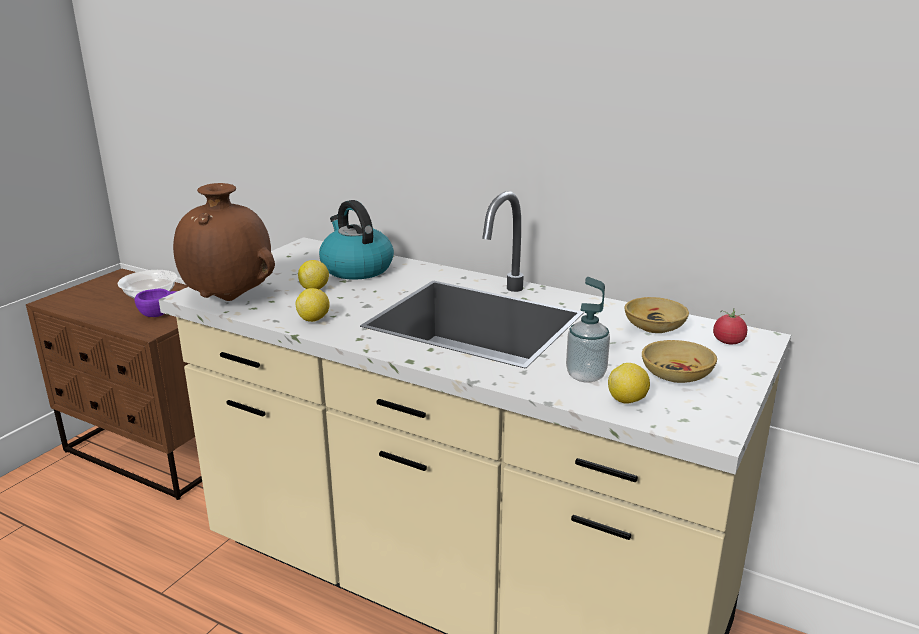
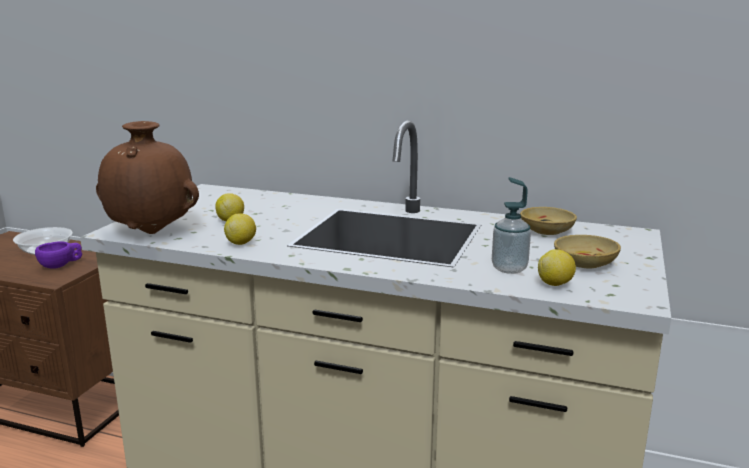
camera: 10 degrees left, 5 degrees down
kettle [319,200,394,280] -> none
tomato [713,308,747,344] -> none

